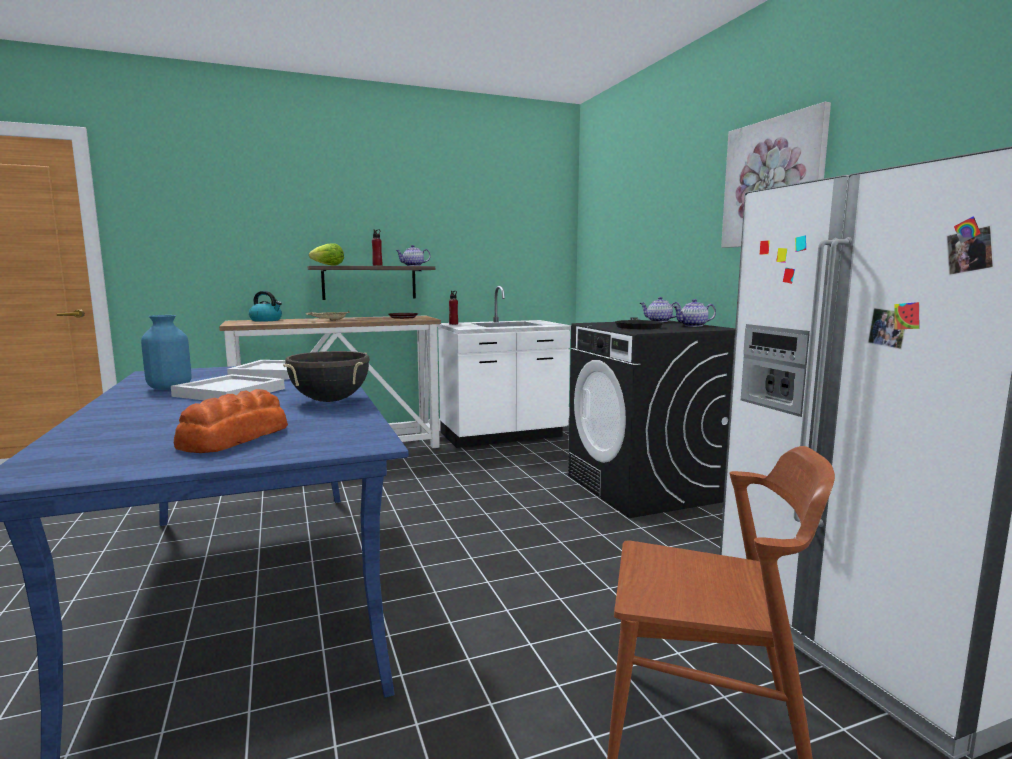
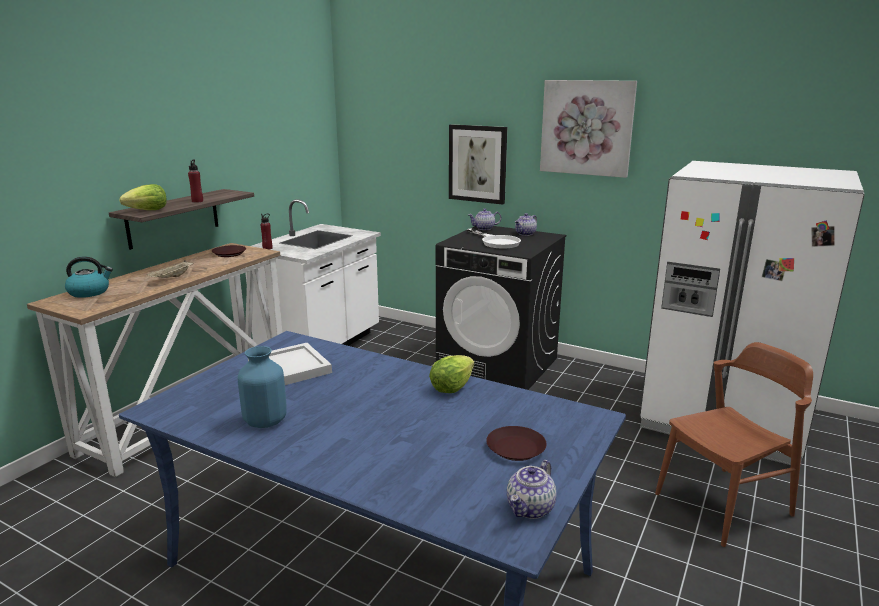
camera: 40 degrees left, 10 degrees up
white tray [171,374,285,400] -> none
bread [174,389,288,453] -> brown plate [486,426,547,461]
black cooking pot [283,351,370,402] -> lettuce [429,355,474,393]
teapot [396,245,431,266] -> teapot moved to [507,460,556,519]
black frying pan [615,317,663,329] -> white frying pan [467,228,521,249]
none -> picture [449,124,507,205]

